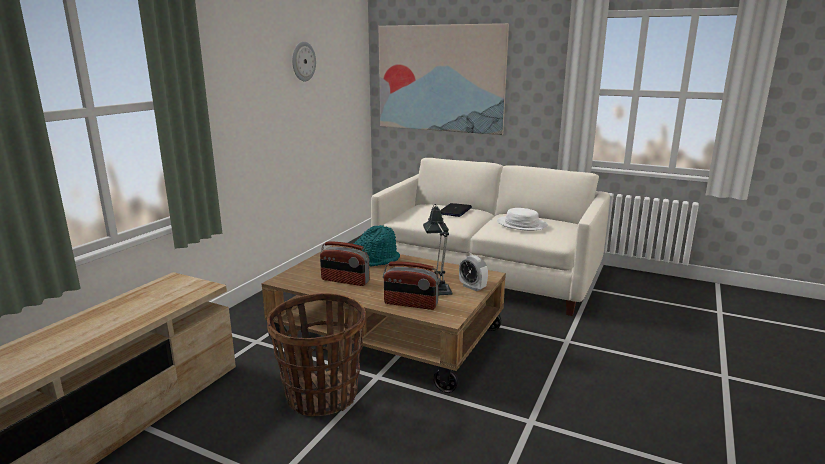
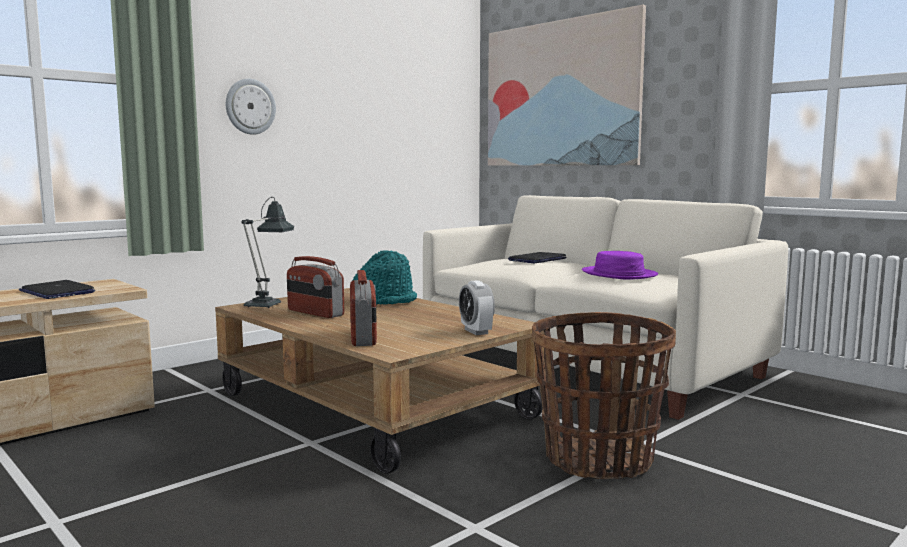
camera: 20 degrees right, 10 degrees down
basket [267,293,365,417] -> basket moved to [532,312,676,479]
wall clock [292,42,316,81] -> wall clock moved to [226,79,276,135]
radio [383,262,440,310] -> radio turned 135 degrees counterclockwise [350,270,377,346]
table lamp [423,204,452,295] -> table lamp moved to [241,197,294,308]
white hat [497,208,548,231] -> purple hat [582,251,658,280]
none -> laptop [19,280,95,299]

